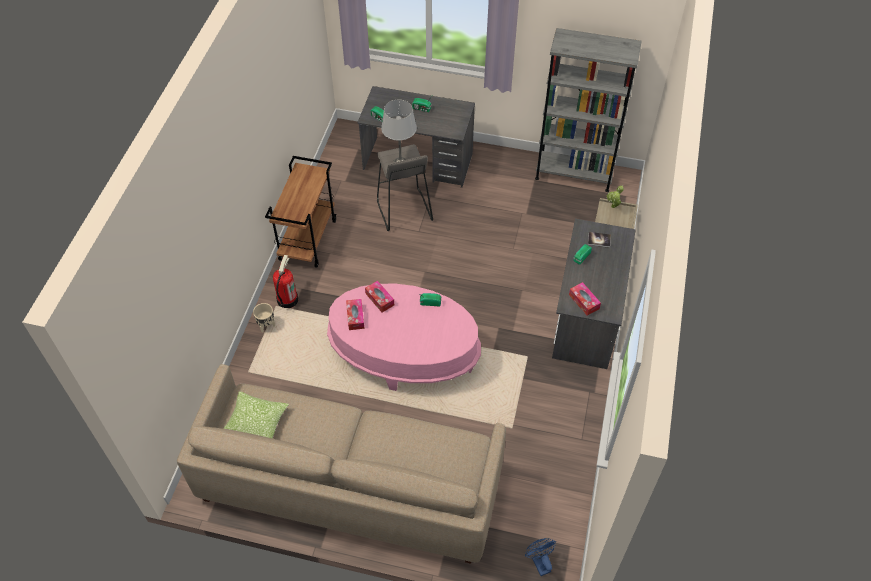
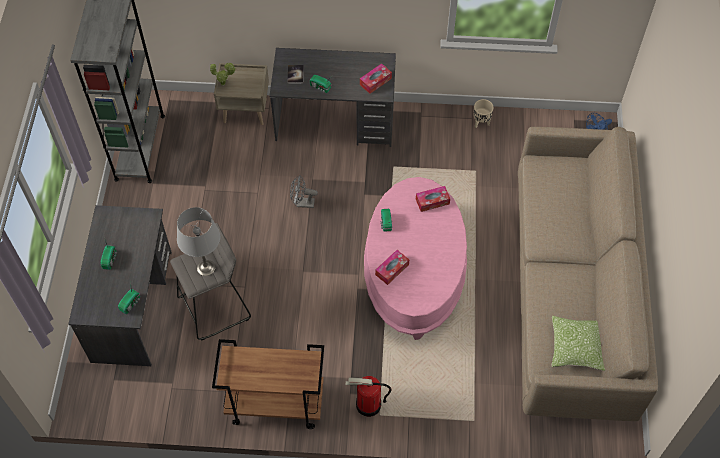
camera: 100 degrees left, 5 degrees up
beige planter [253,303,275,333] -> beige planter moved to [473,99,494,128]
tissue box [346,299,365,330] -> tissue box moved to [416,186,450,212]
none -> grey fan [290,175,318,208]

